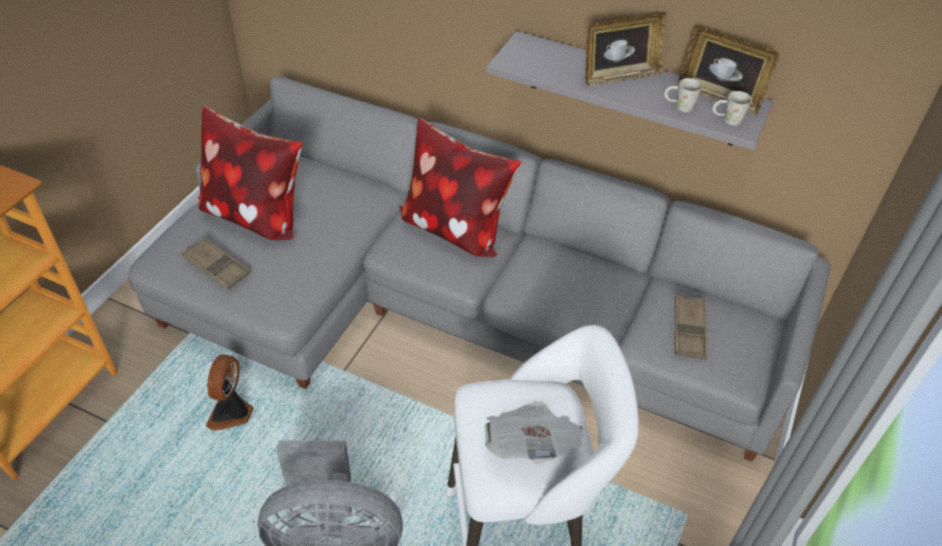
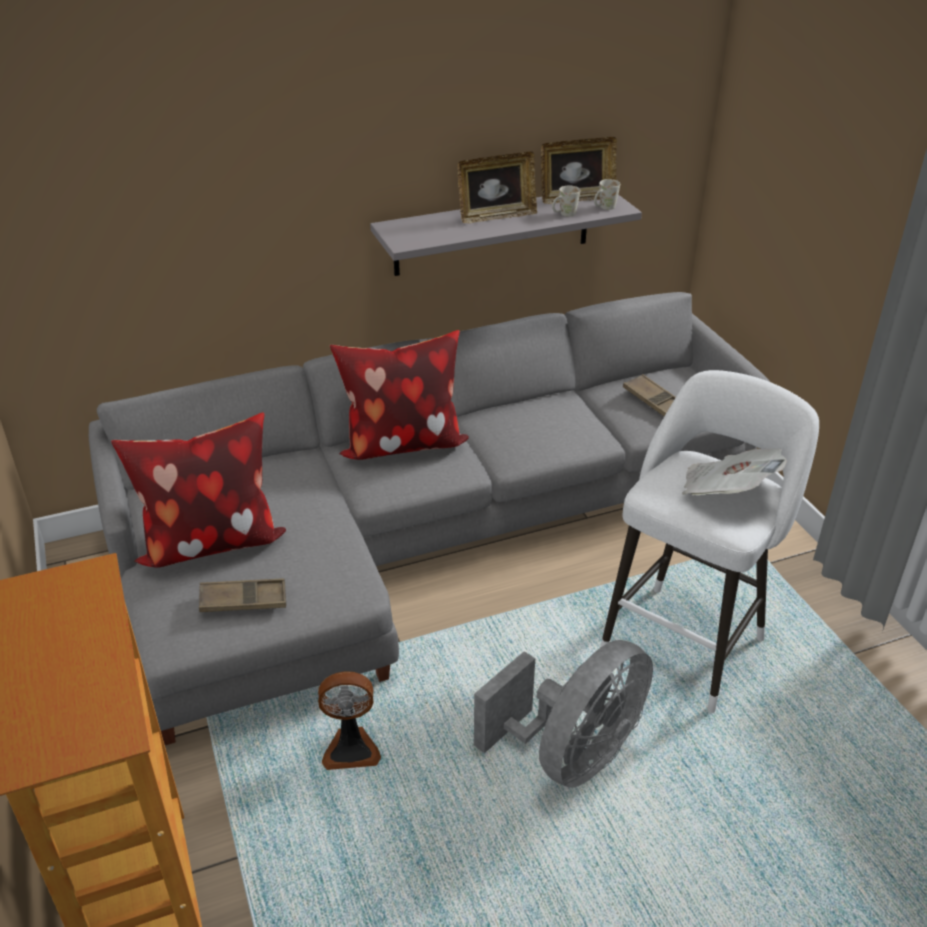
camera: 45 degrees left, 10 degrees down
fan [206,355,254,430] -> fan turned 60 degrees counterclockwise [318,671,381,770]
picture frame [585,13,667,86] -> picture frame turned 45 degrees clockwise [458,151,537,223]

